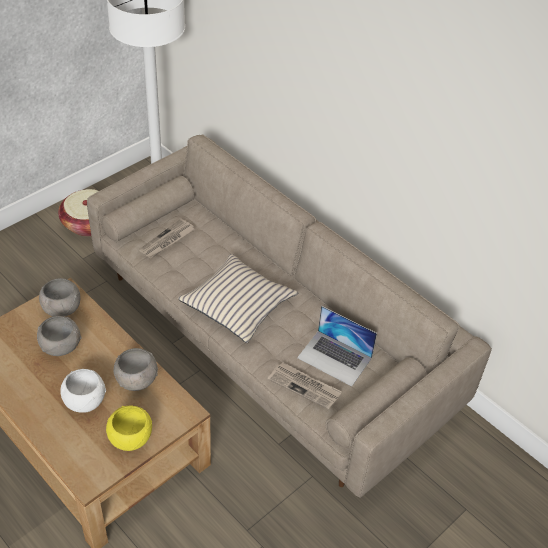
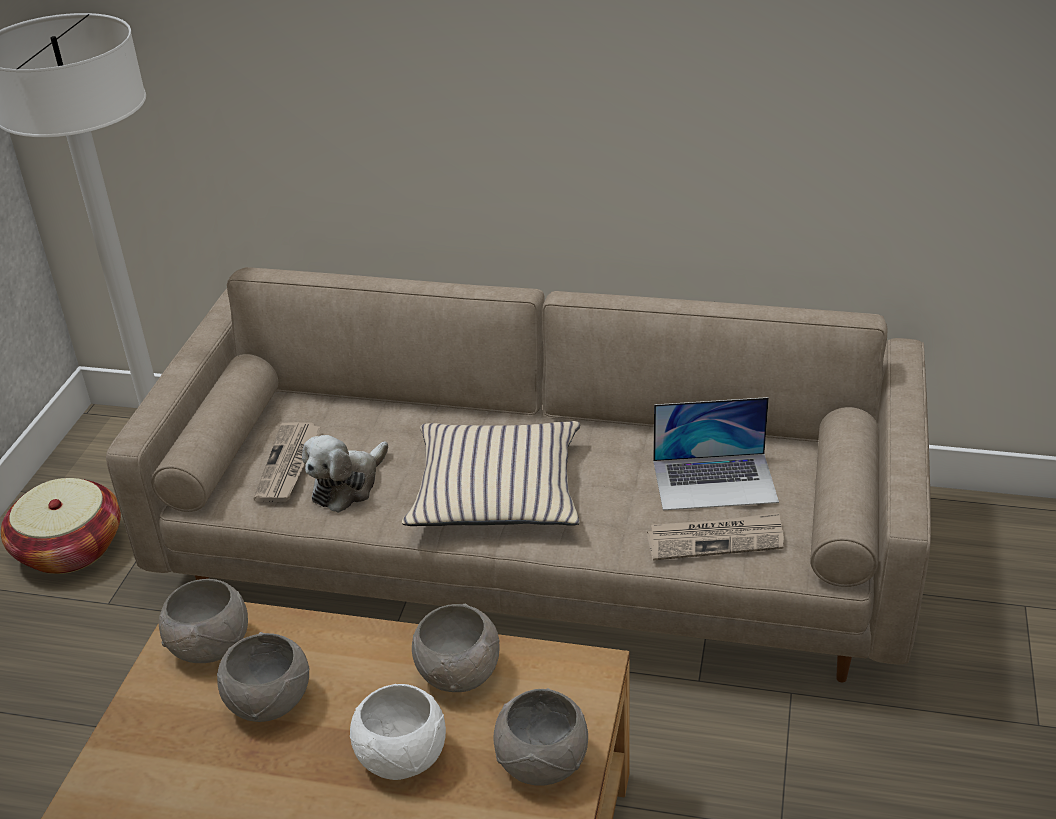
camera: 30 degrees left, 10 degrees down
yellow bowl [106,406,152,451] -> grey bowl [494,688,588,786]
none -> plush toy [302,435,388,513]

